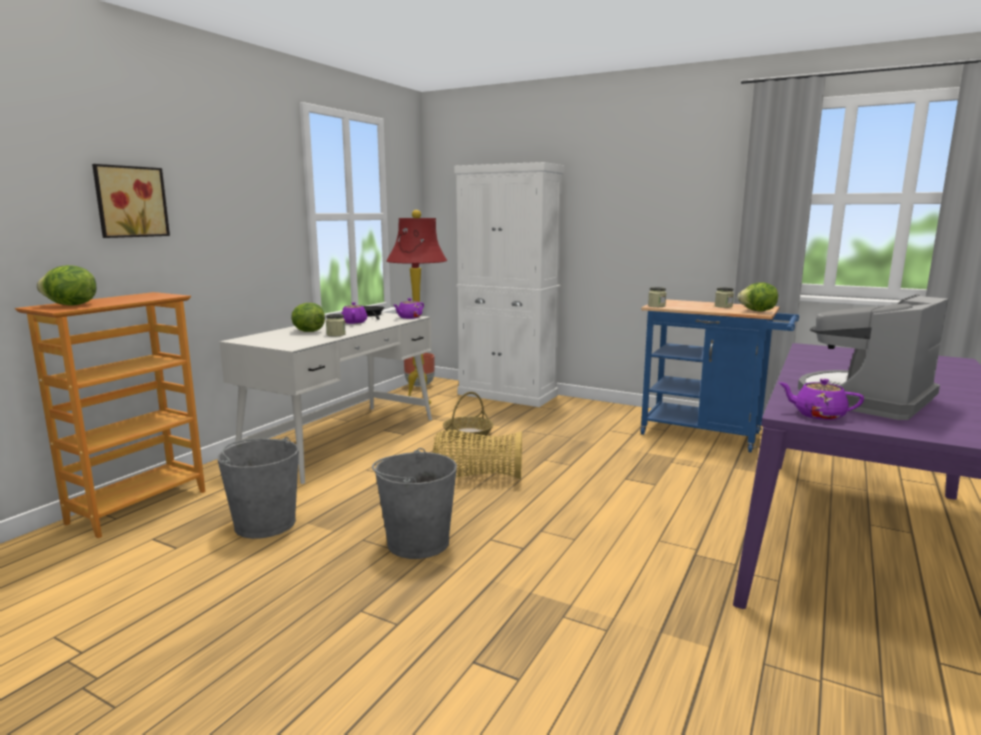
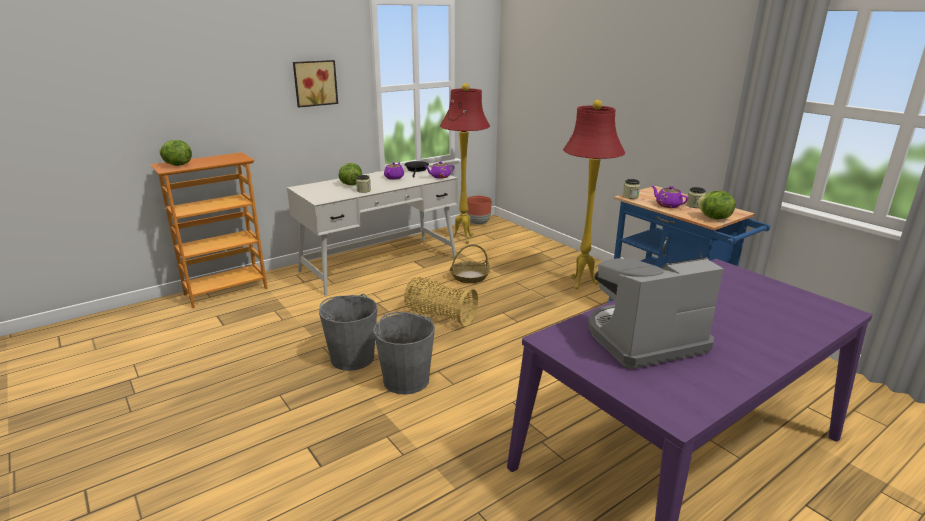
camera: 25 degrees right, 10 degrees up
picture [92,164,170,238] -> picture moved to [293,60,338,107]
grey bucket [217,437,299,539] -> grey bucket moved to [373,312,435,395]
white cabinet [454,162,564,407] -> none
purple teapot [778,379,864,420] -> purple teapot moved to [652,186,688,208]
none -> red floor lamp [563,100,625,289]

